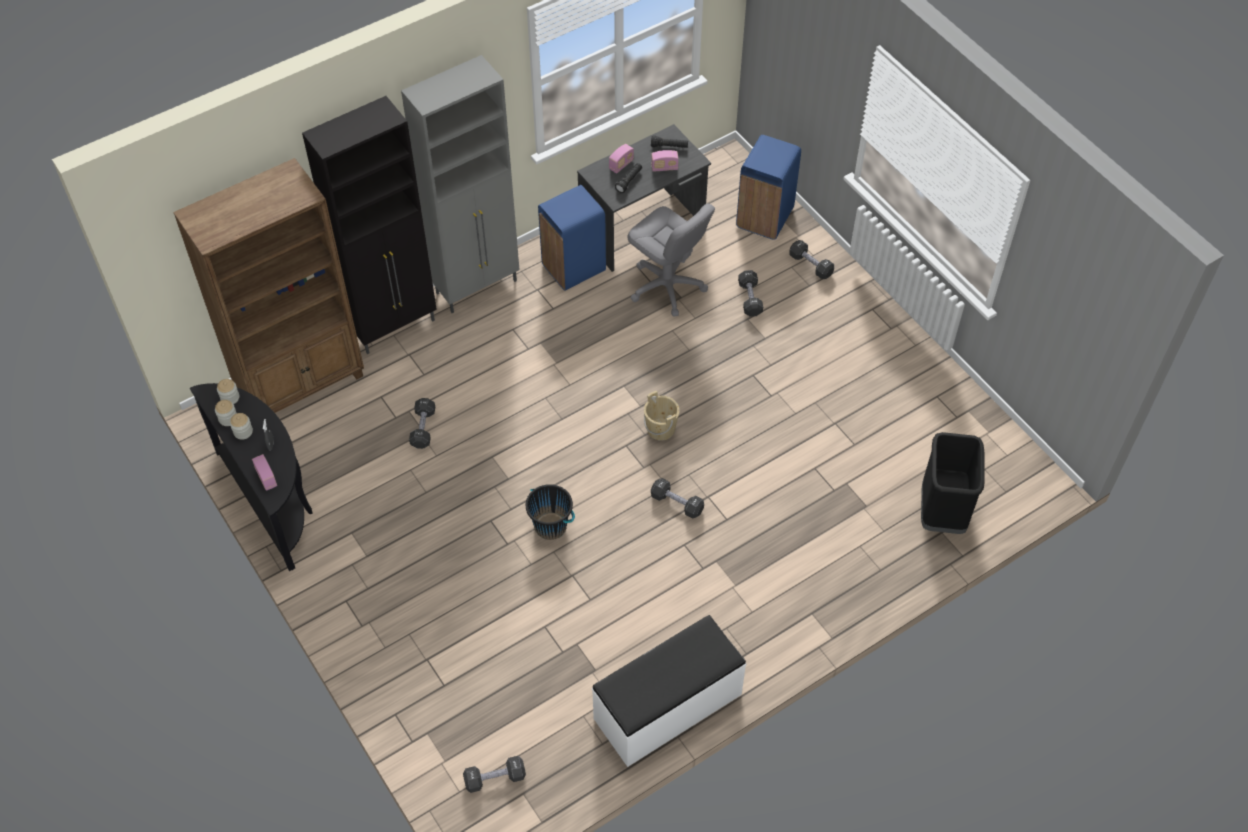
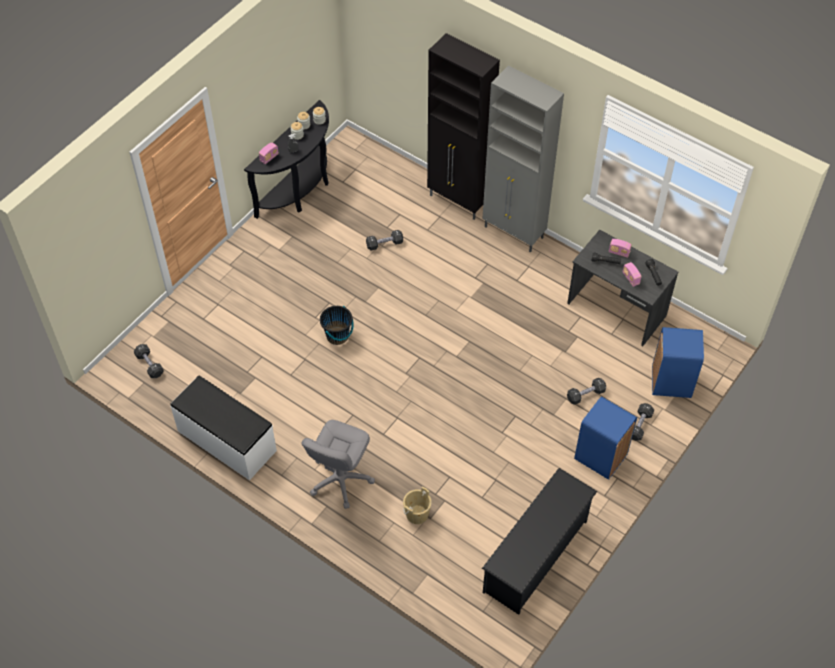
camera: 70 degrees right, 0 degrees up
brown bookcase [173,158,364,413] -> none
blue trash can [538,185,606,291] -> blue trash can moved to [574,396,637,480]
grey office chair [628,203,715,317] -> grey office chair moved to [302,420,375,509]
beige bucket [644,391,680,441] -> beige bucket moved to [403,486,432,524]
black dumbbell [651,478,704,519] -> none
black trash can [921,432,985,534] -> none
none -> black shoe rack [482,468,597,615]

